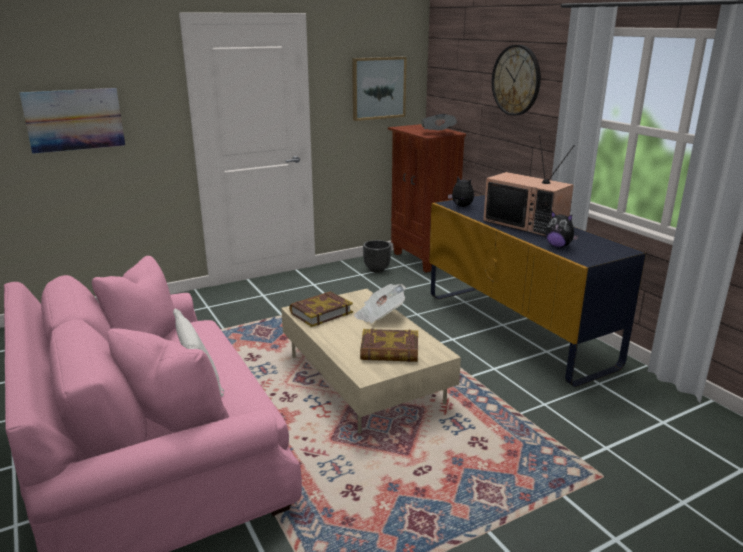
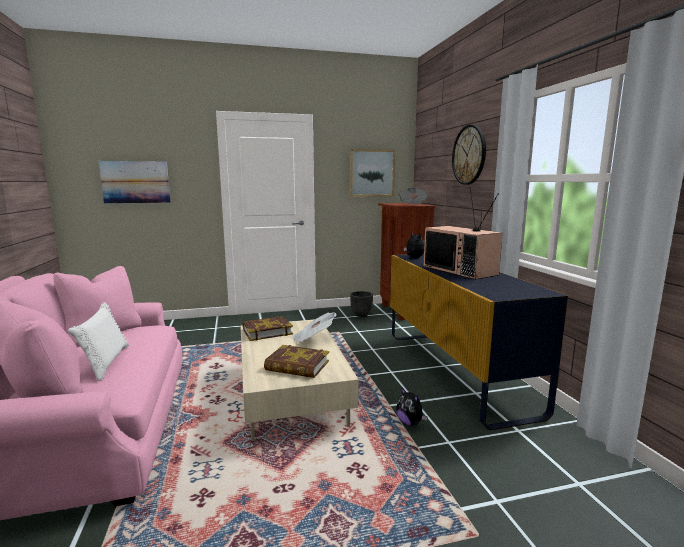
camera: 15 degrees right, 10 degrees down
plush toy [545,211,579,248] -> plush toy moved to [396,388,428,426]

